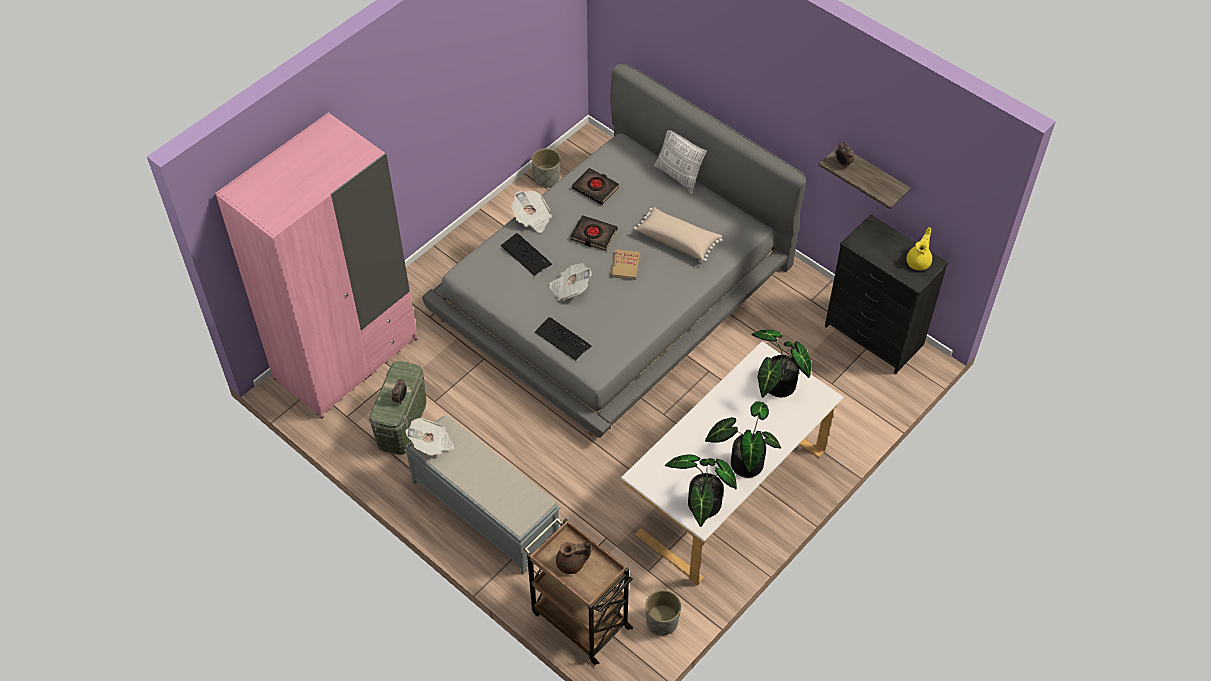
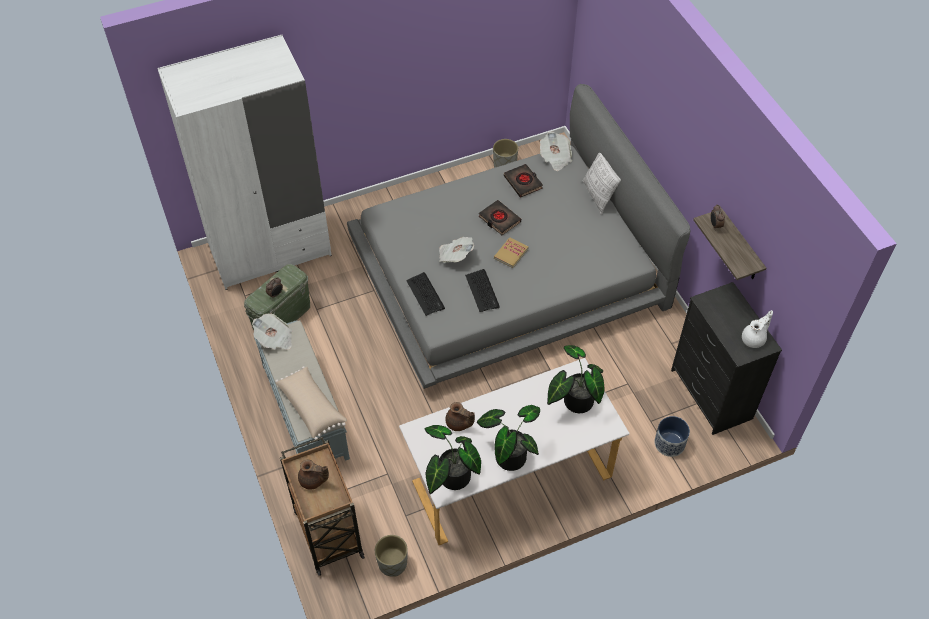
camera: 25 degrees right, 0 degrees up
pink wardrobe [215,112,417,418] -> white wardrobe [157,35,332,290]
keyboard [501,233,552,276] -> keyboard moved to [465,269,500,312]
newspaper [511,190,552,233] -> newspaper moved to [540,131,572,171]
beige pillow [634,207,722,262] -> beige pillow moved to [275,366,347,440]
yellow teapot [907,227,932,270] -> white teapot [742,310,773,348]
none -> brown teapot [445,402,475,431]
none -> planter [654,416,690,457]

